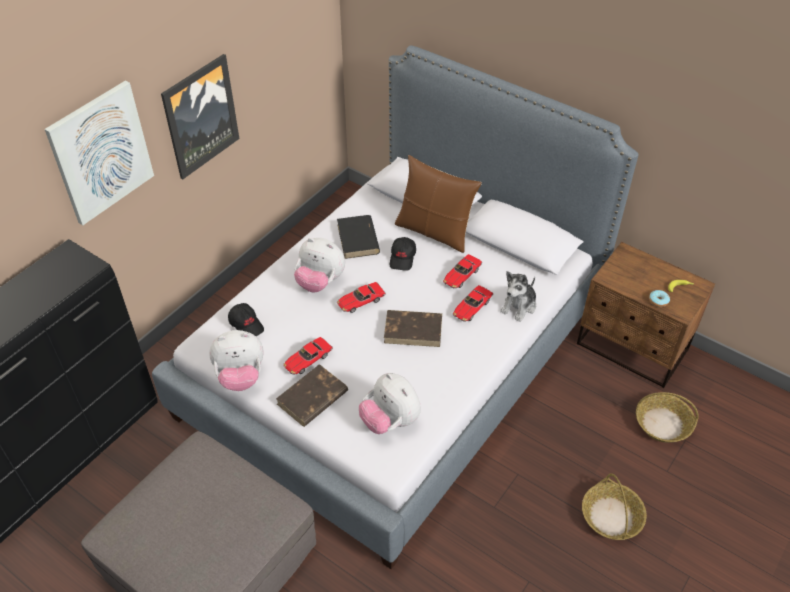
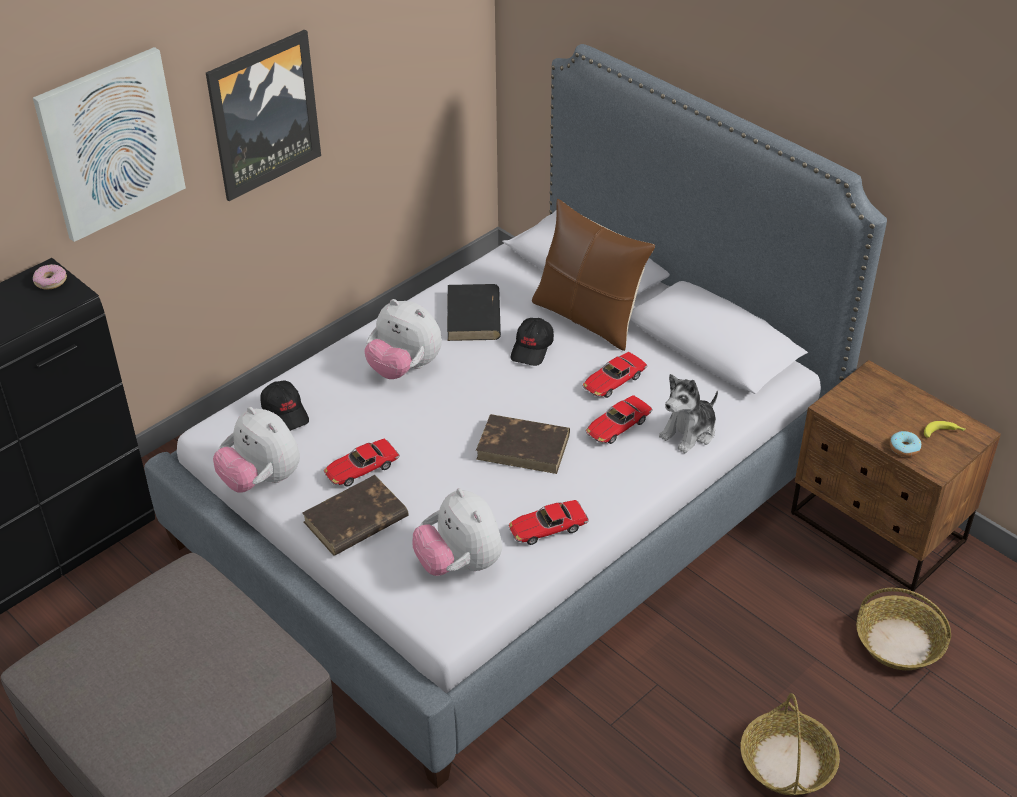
camera: 10 degrees right, 5 degrees down
plush toy [209,330,263,391] -> plush toy turned 45 degrees clockwise [213,407,300,493]
toy car [337,282,386,313] -> toy car moved to [508,500,589,545]
none -> donut [33,264,67,290]

